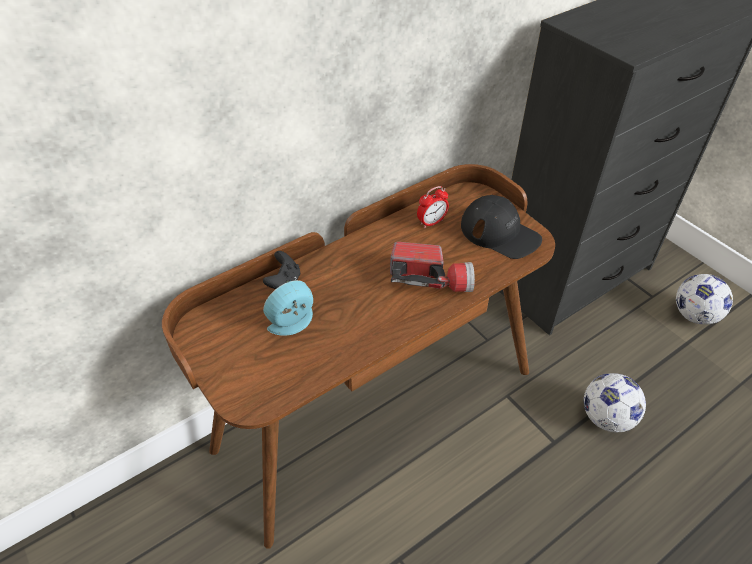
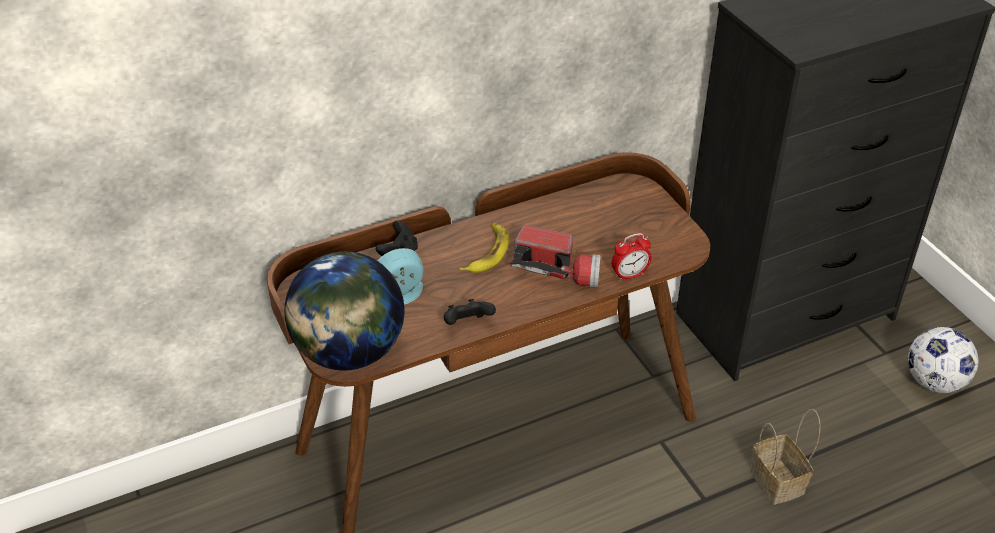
camera: 10 degrees right, 5 degrees down
alarm clock [417,186,449,228] -> alarm clock moved to [612,233,651,281]
black cap [461,195,542,259] -> none
football [584,373,646,433] -> basket [750,409,820,505]
none -> globe [285,251,404,370]
none -> black game controller [444,299,496,325]
none -> banana [459,223,509,273]

